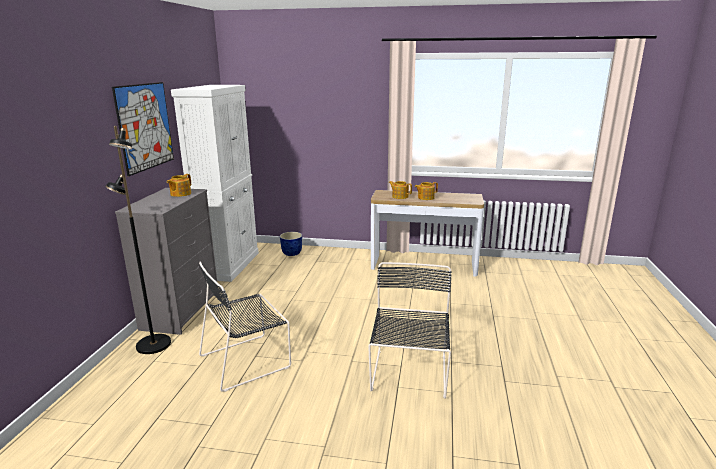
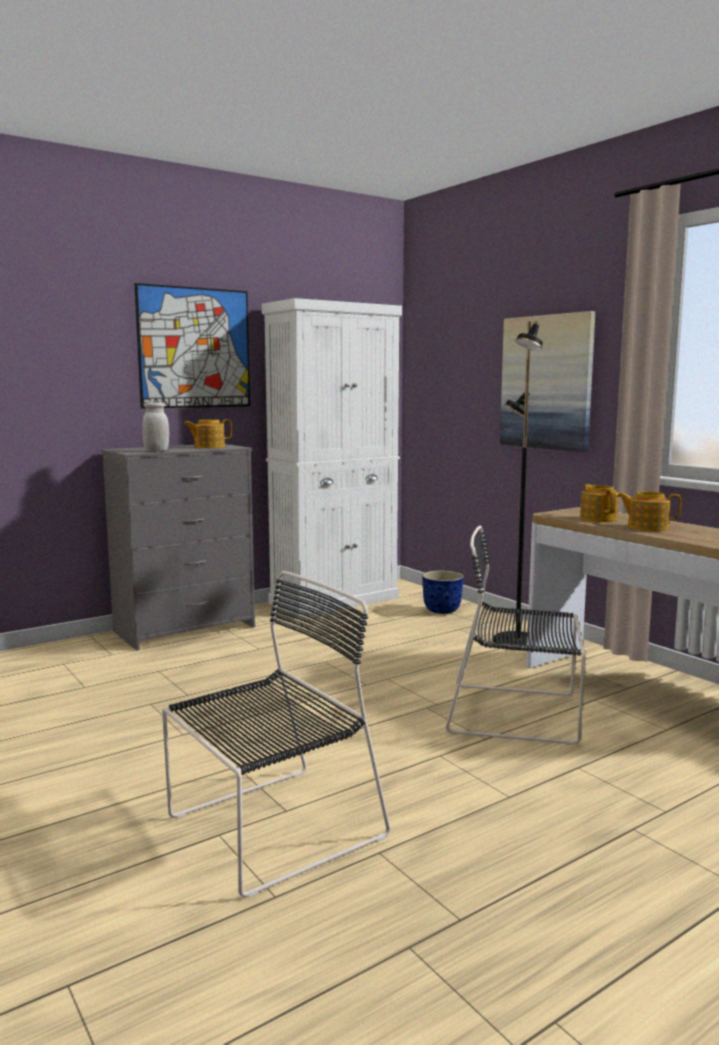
camera: 45 degrees right, 10 degrees down
black floor lamp [105,126,171,354] -> black floor lamp moved to [494,321,543,650]
black chair [199,261,291,392] -> black chair moved to [446,526,585,745]
none -> white jar [142,402,169,452]
none -> picture [500,311,595,452]

